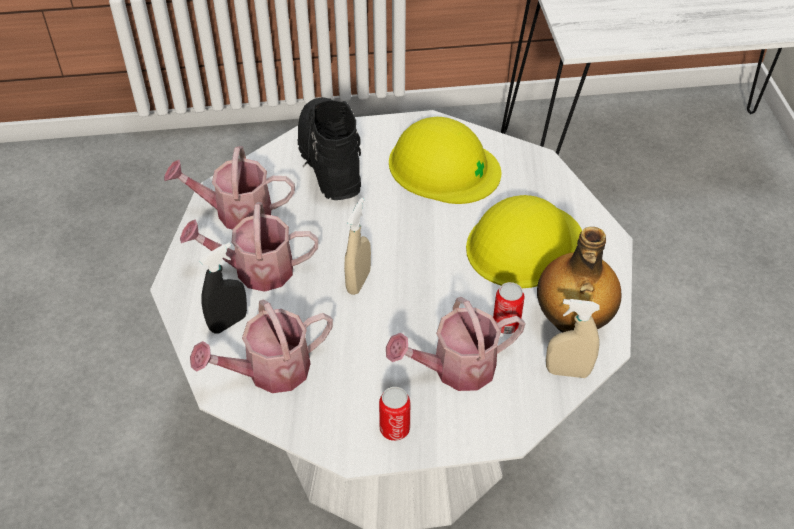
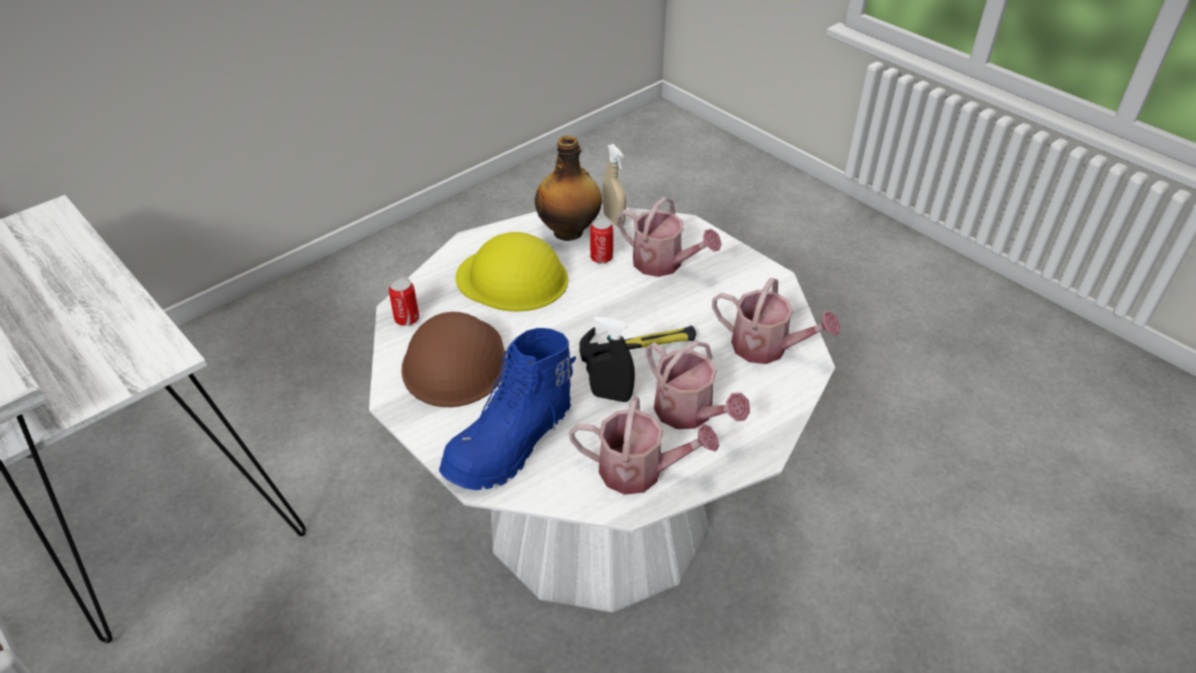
camera: 125 degrees left, 5 degrees down
watering can [164,146,295,230] -> watering can turned 45 degrees counterclockwise [569,397,719,495]
black spray bottle [200,242,247,334] -> black spray bottle moved to [589,317,635,402]
black boot [298,97,361,200] -> blue boot [439,328,576,490]
beige spray bottle [344,198,371,295] -> hammer [579,326,696,374]
can [379,387,410,441] -> can moved to [389,277,419,326]
yellow hard hat [389,117,501,204] -> brown hard hat [401,312,506,407]

